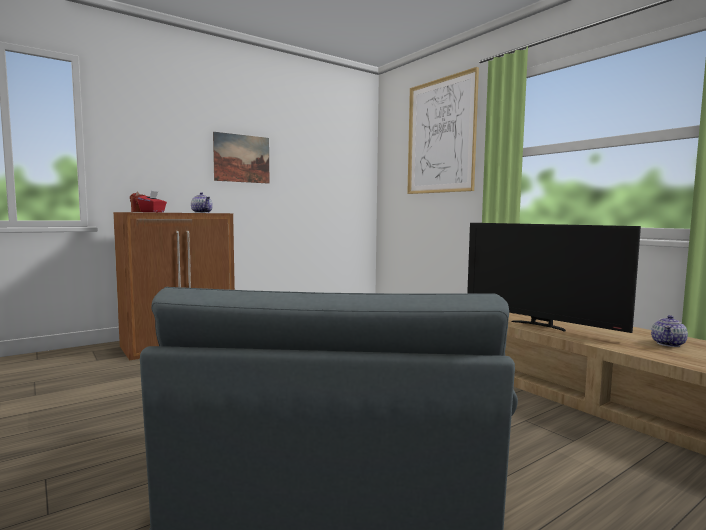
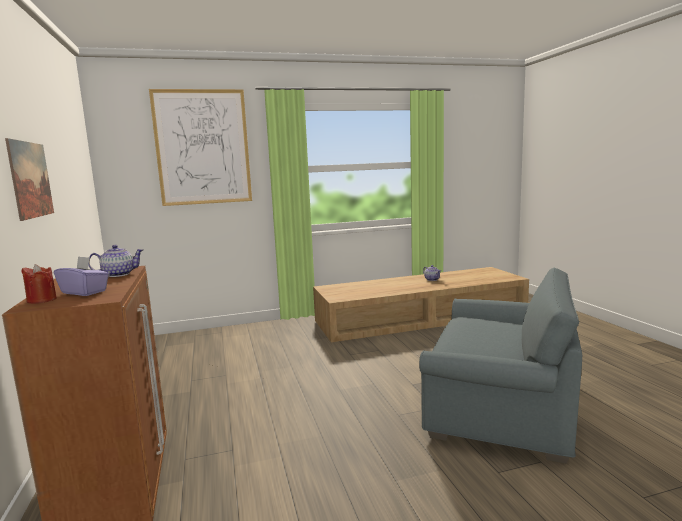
camera: 70 degrees left, 5 degrees up
red tissue box [137,191,167,212] -> purple tissue box [54,256,109,296]
television [467,223,641,333] -> none

